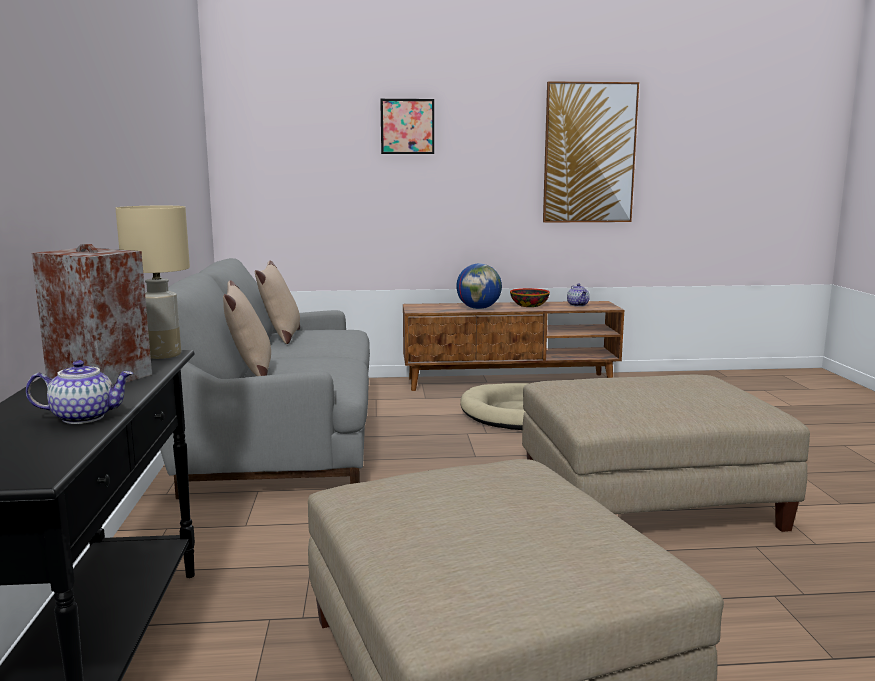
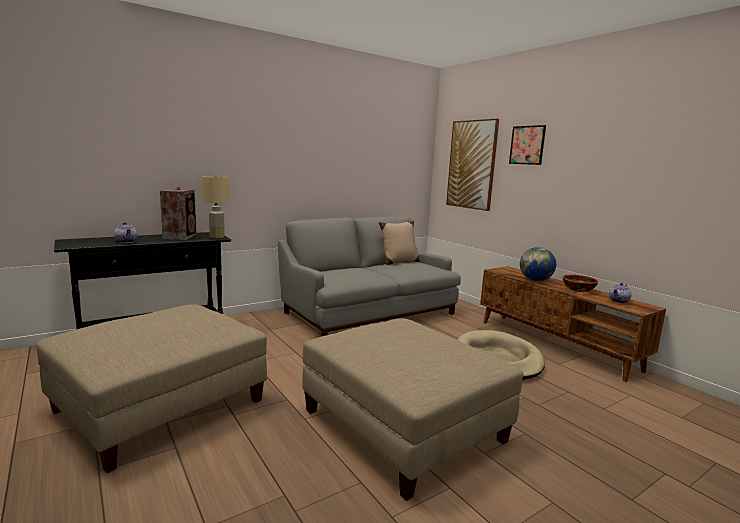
camera: 60 degrees right, 0 degrees up
beige pillow [223,280,271,376] -> none
picture [543,81,639,223] -> picture moved to [446,119,499,211]

